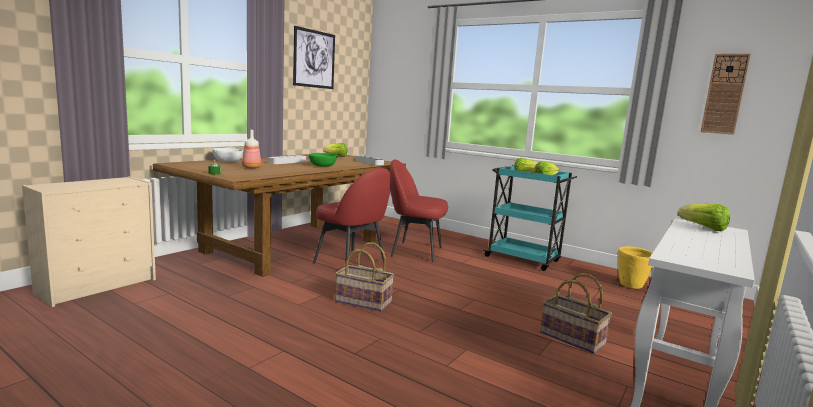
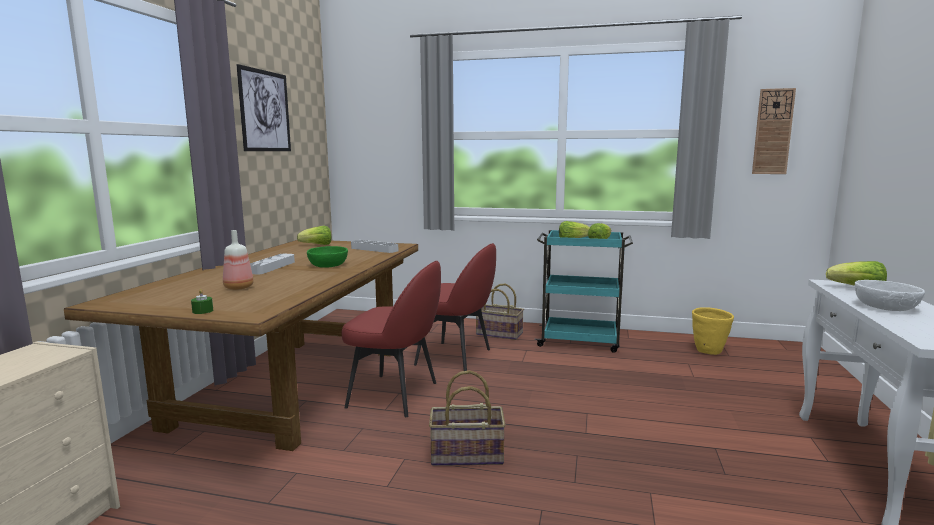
camera: 20 degrees left, 0 degrees up
white bowl [213,148,243,162] -> white bowl moved to [855,280,925,311]
red chair [390,160,448,262] -> red chair turned 150 degrees counterclockwise [414,243,496,371]
basket [540,273,612,354] -> basket moved to [476,284,524,340]

